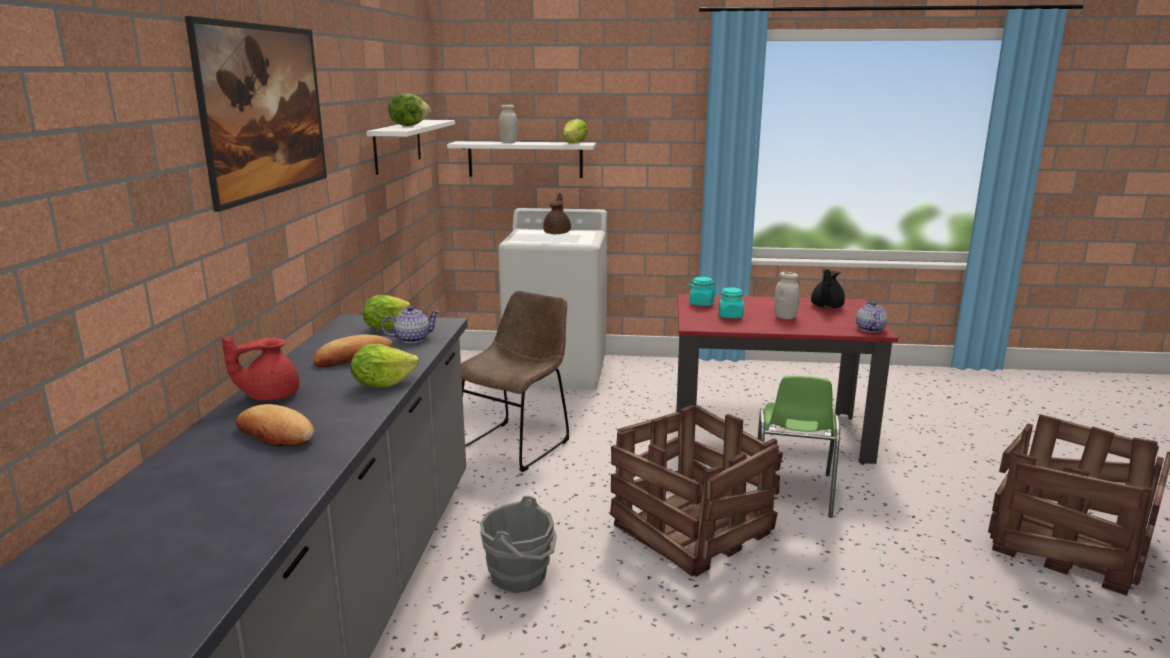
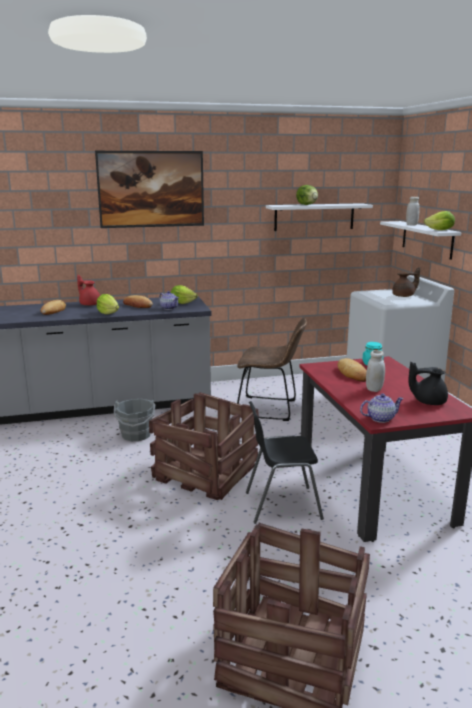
camera: 70 degrees right, 0 degrees up
turquoise jar [718,287,744,318] -> bread [337,358,367,382]
green chair [757,376,840,518] -> black chair [246,401,324,524]

